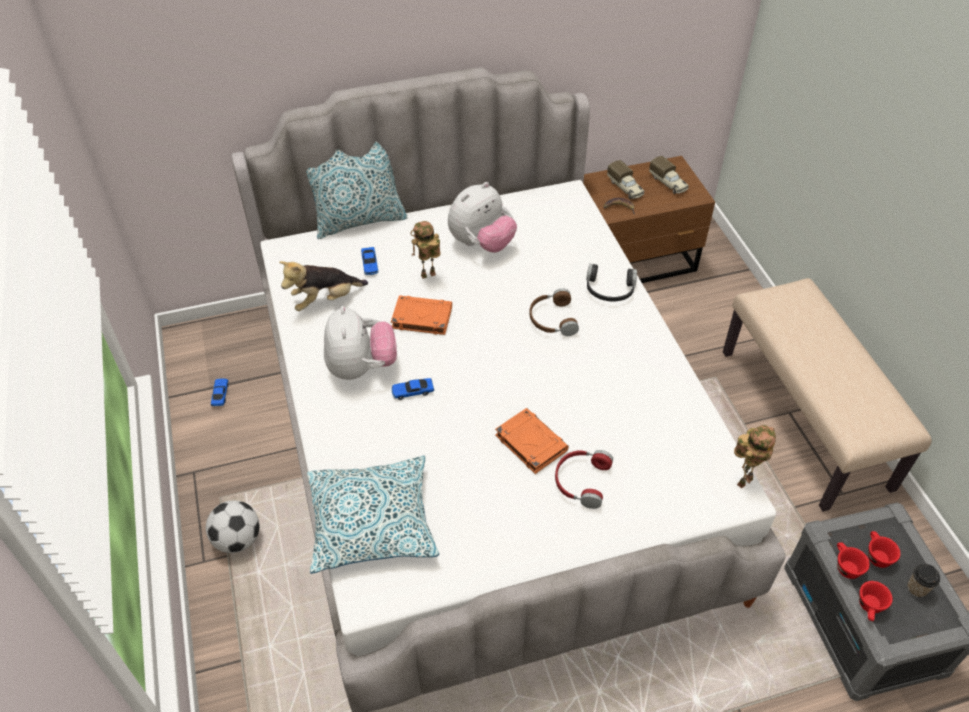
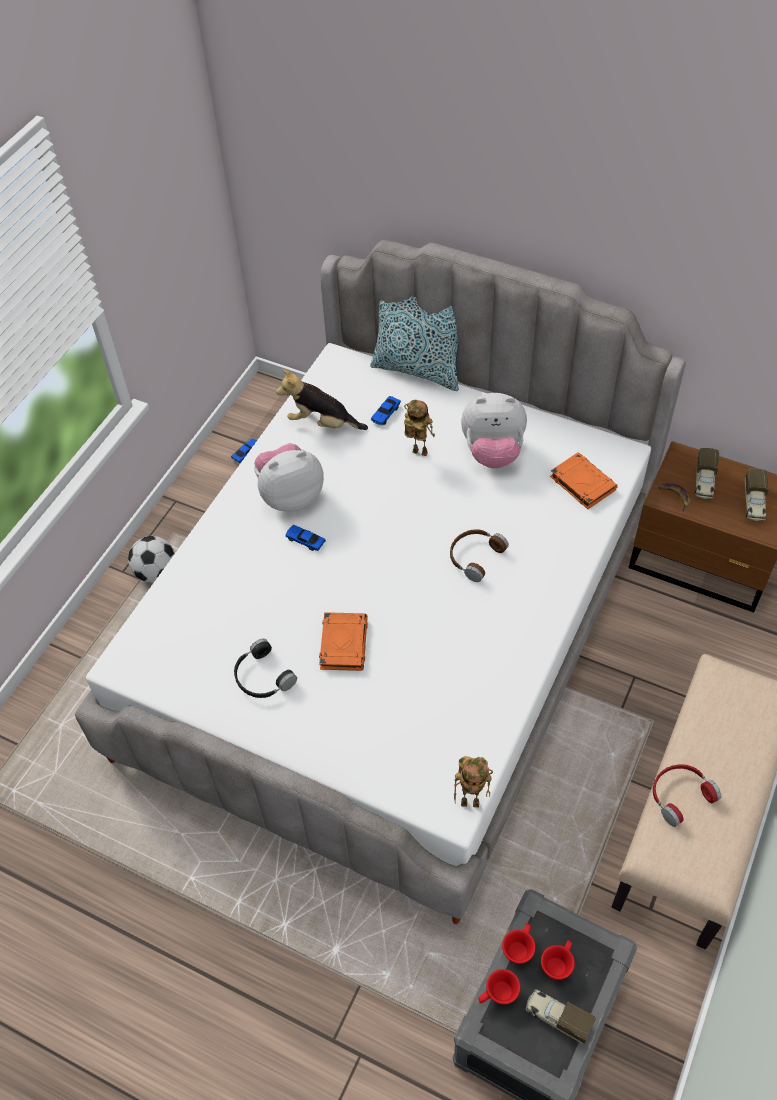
camera: 45 degrees right, 5 degrees up
pillow [307,456,439,574] -> none
plush toy [324,306,397,380] -> plush toy turned 150 degrees counterclockwise [254,443,324,512]
orange book [391,295,452,335] -> orange book moved to [550,452,618,509]
red headphones [555,450,613,509] -> red headphones moved to [653,764,721,827]
black headphones [586,264,637,302] -> black headphones moved to [234,639,297,698]
cup [907,564,940,597] -> toy truck [526,989,596,1045]

